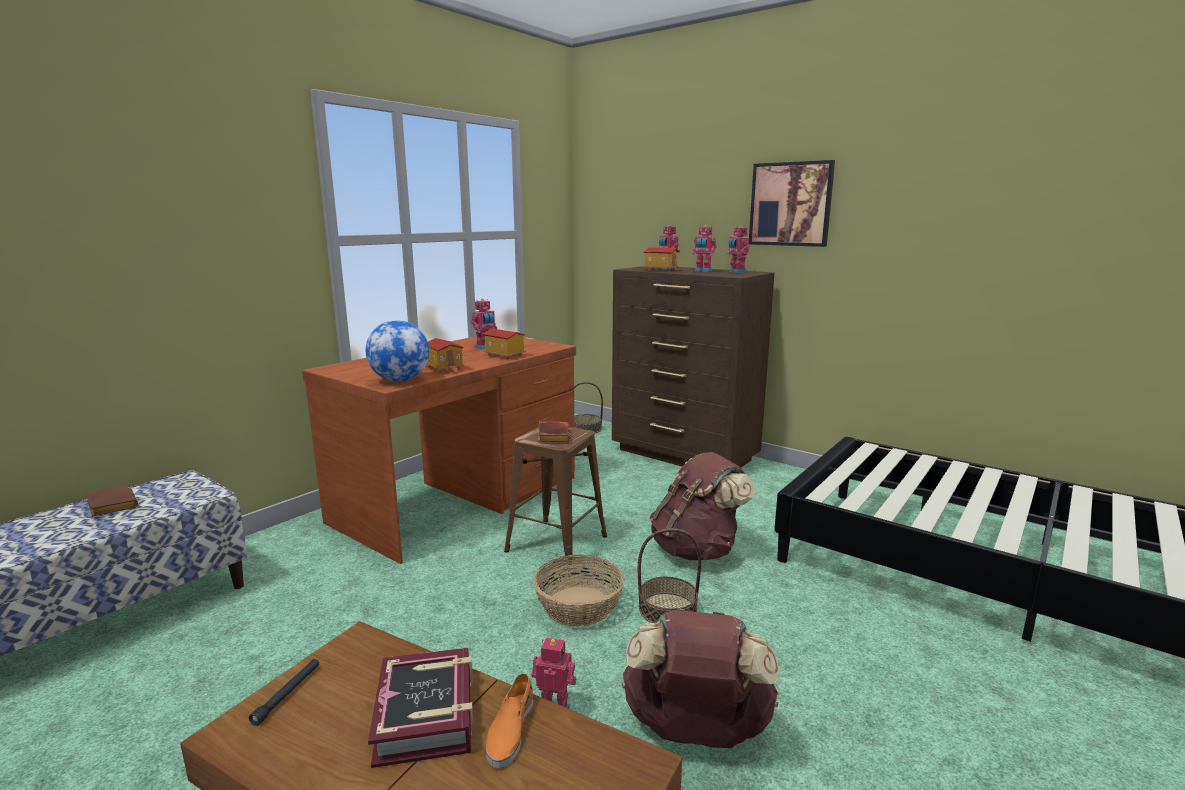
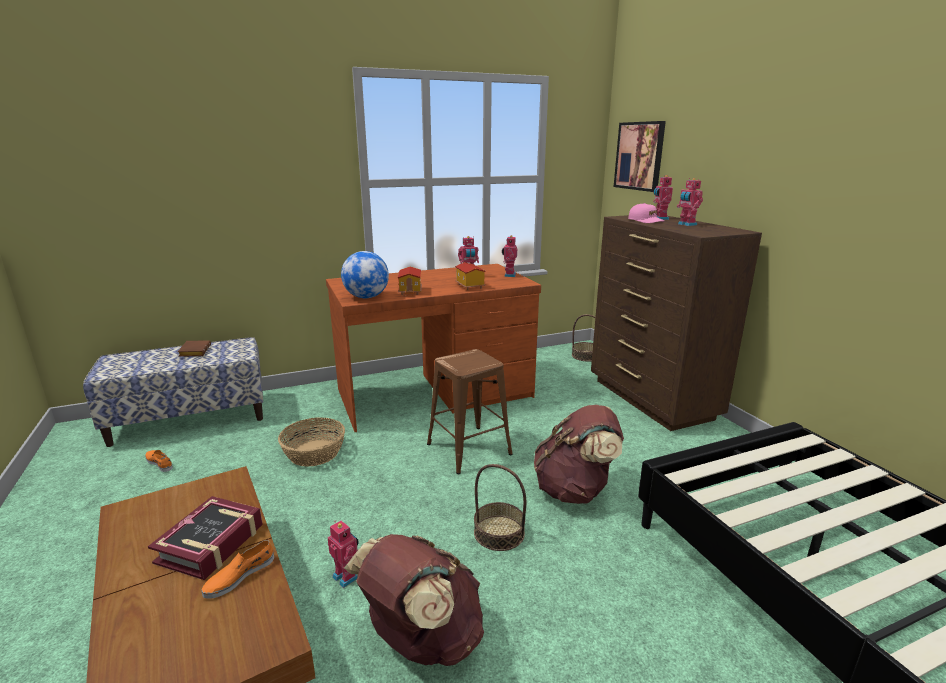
camera: 30 degrees right, 5 degrees up
black flashlight [249,659,319,726] -> none
basket [533,554,624,627] -> basket moved to [278,417,345,467]
brown book [538,421,571,442] -> none
toy house [643,247,680,272] -> pink cap [628,203,664,223]
toy robot [727,225,750,273] -> toy robot moved to [502,235,517,277]
picture [749,160,835,247] -> picture moved to [614,121,666,192]
none -> orange shoe [145,450,173,472]

